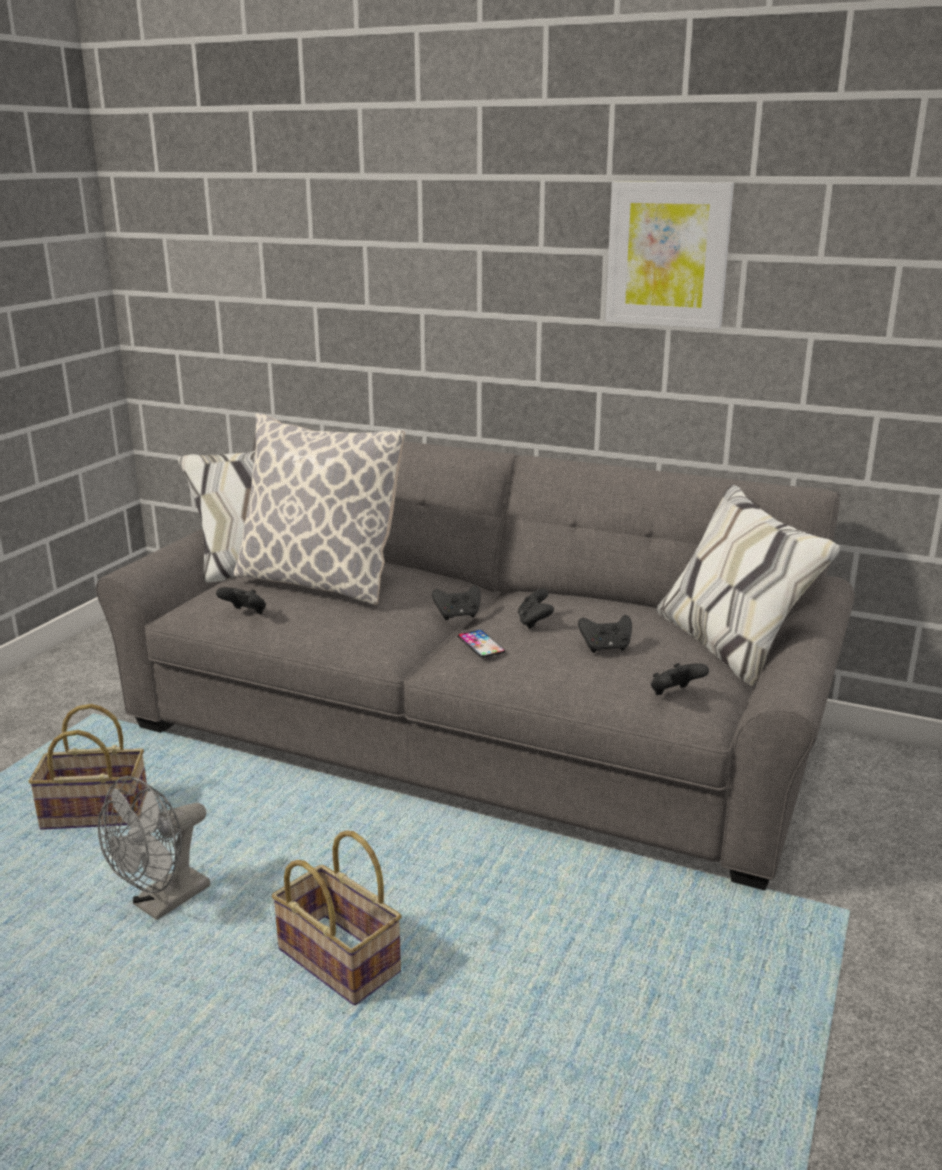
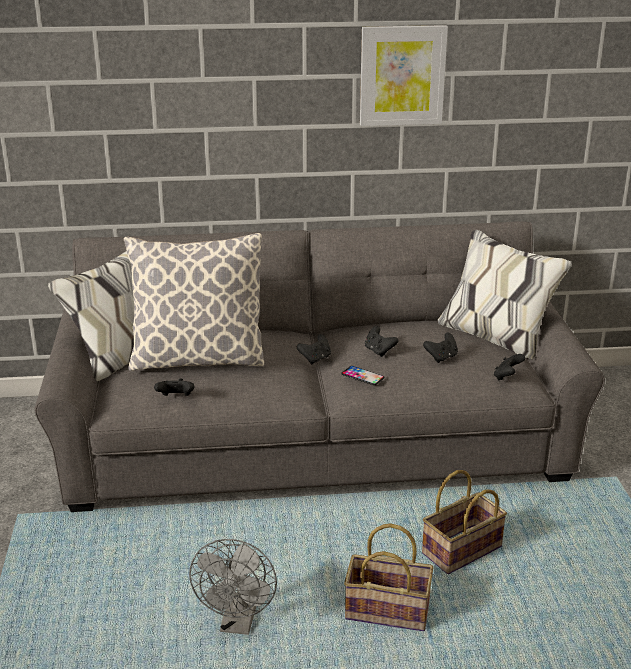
camera: 30 degrees left, 5 degrees up
basket [29,704,148,830] -> basket moved to [422,470,507,574]

